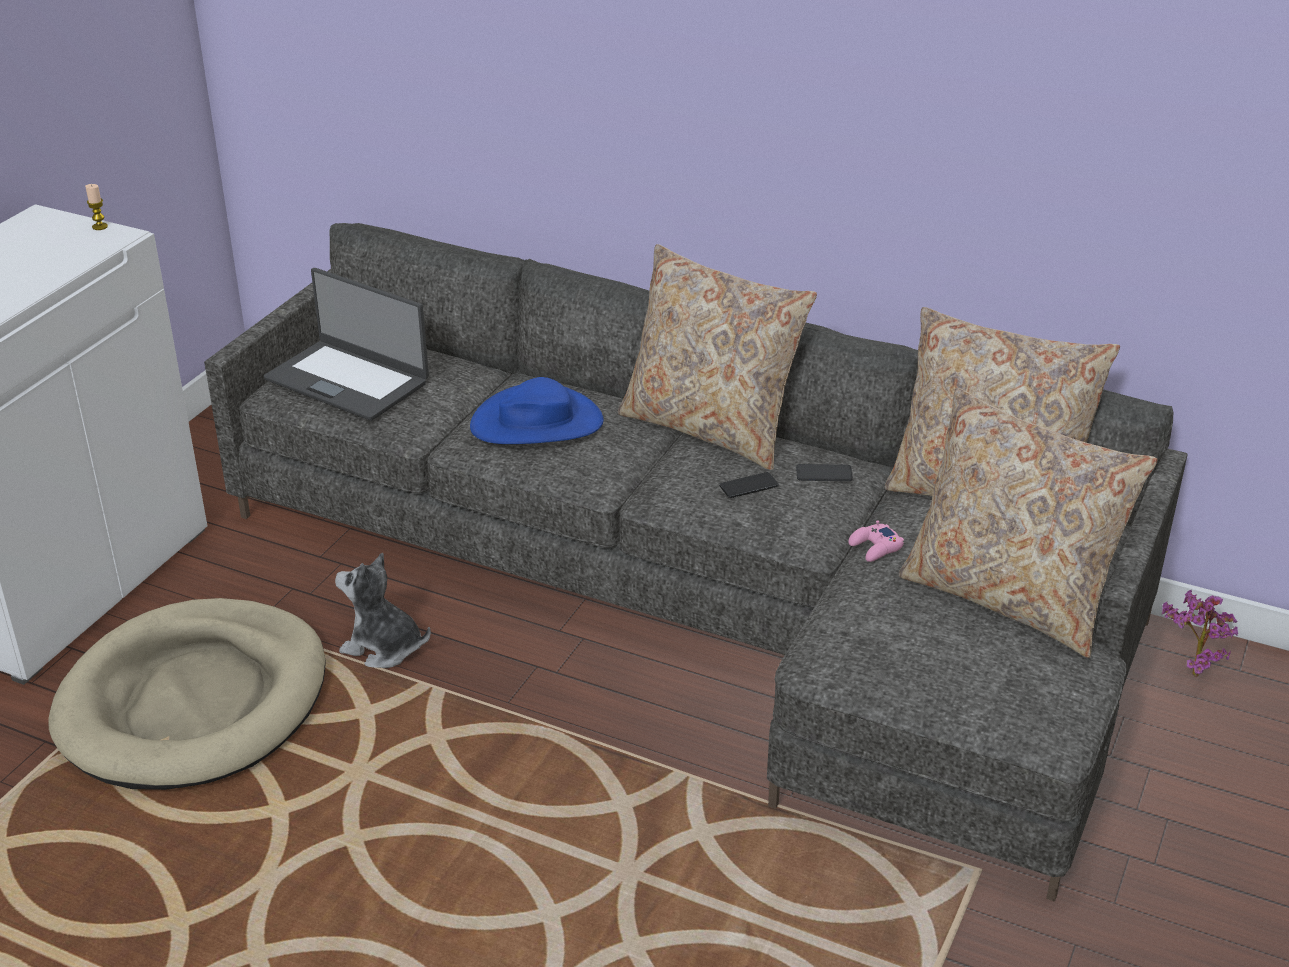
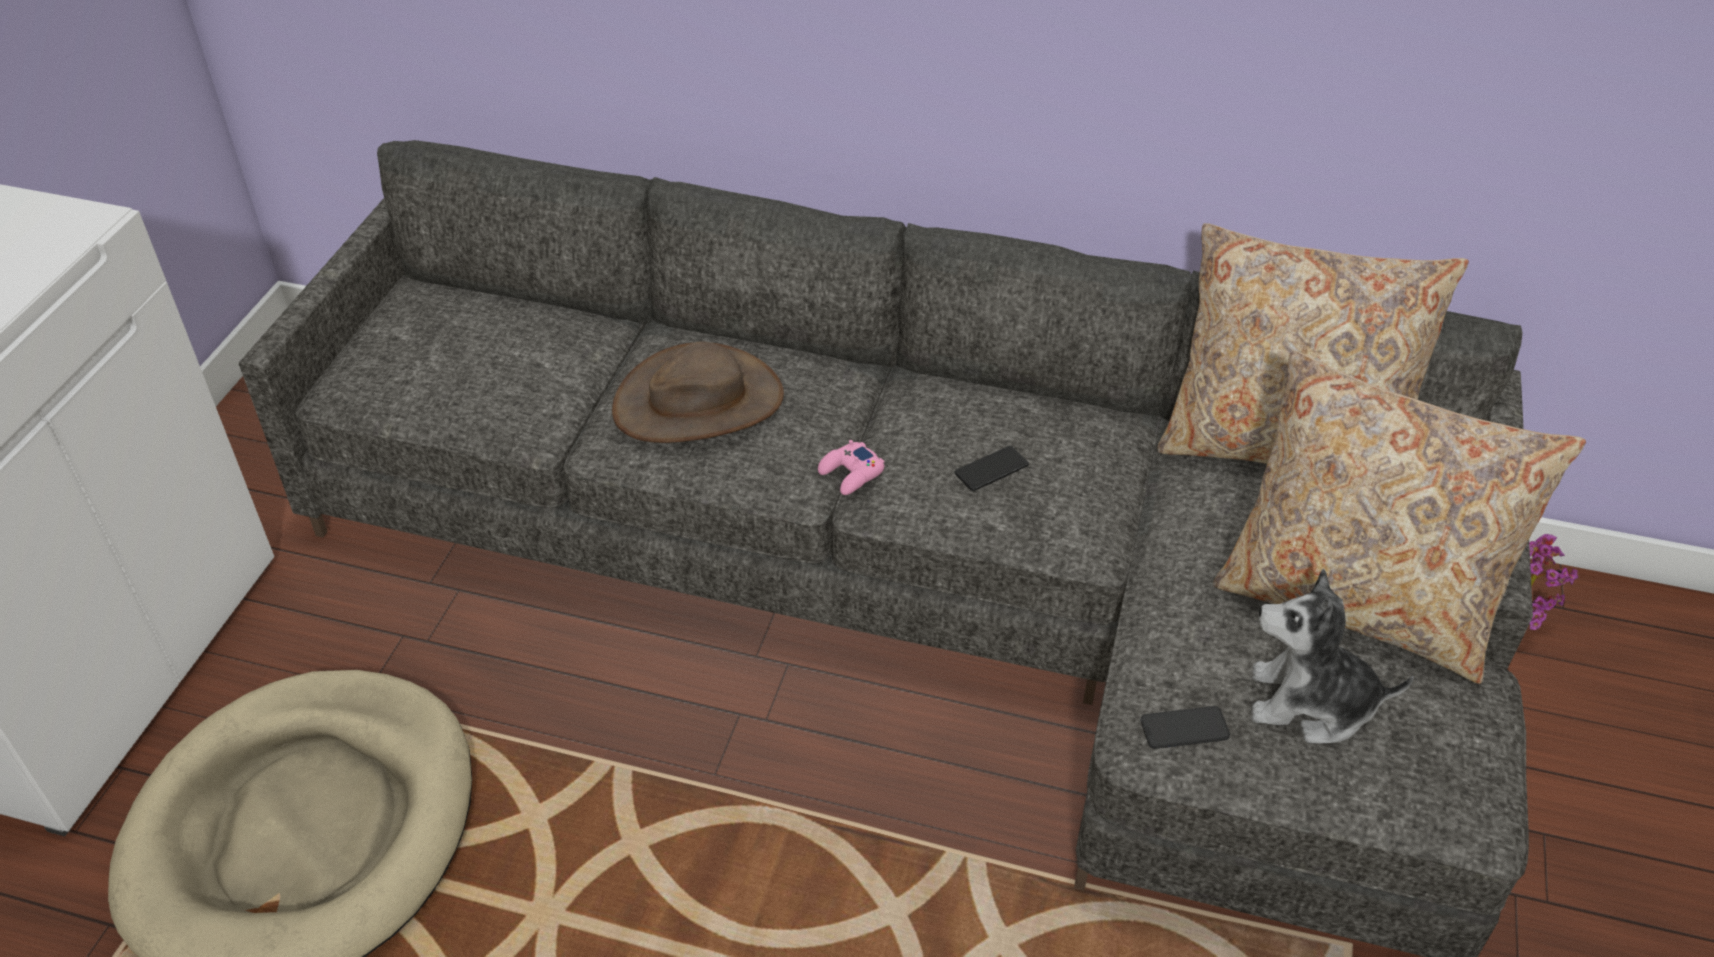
camera: 10 degrees left, 10 degrees up
candle [85,184,108,230] -> none
laptop [264,268,429,421] -> none
plush toy [335,553,431,668] -> plush toy moved to [1251,568,1414,744]
blue hat [470,377,604,444] -> brown hat [612,341,784,443]
beige pillow [618,244,817,470] -> none
phone [796,464,853,481] -> phone moved to [1140,706,1230,749]
pink game controller [848,520,904,562] -> pink game controller moved to [818,440,885,495]

